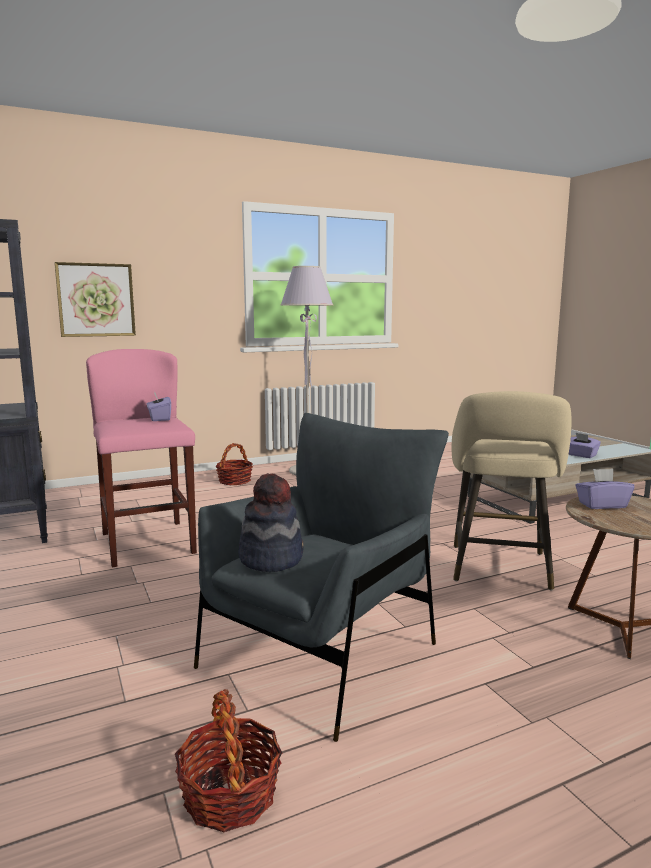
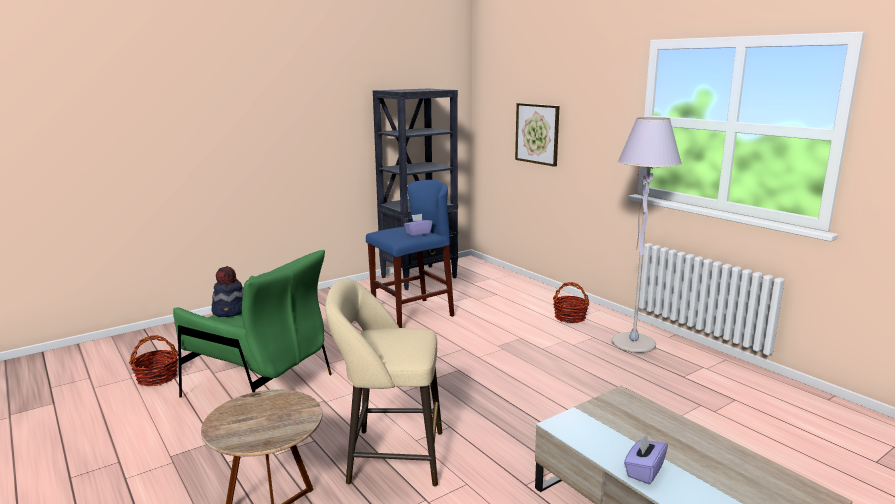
camera: 80 degrees right, 5 degrees up
pink stool [86,349,197,567] -> blue stool [366,180,454,328]
grey armchair [194,413,449,742] -> green armchair [173,250,332,398]
purple tissue box [575,469,635,509] -> none

